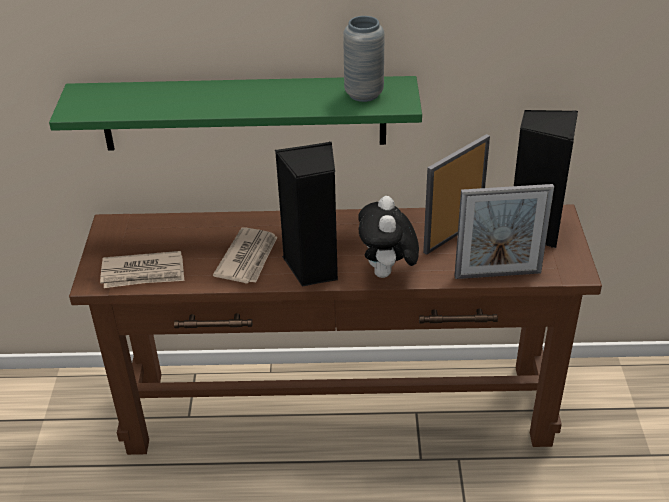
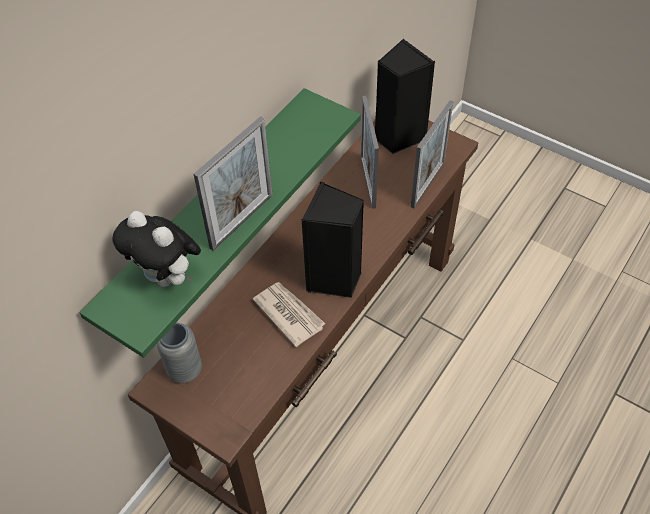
camera: 55 degrees left, 15 degrees up
newspaper [100,251,184,288] -> none
grey vase [343,16,385,102] -> grey vase moved to [156,322,202,383]
plush toy [358,196,419,278] -> plush toy moved to [112,211,201,287]
none -> picture frame [193,116,273,251]

